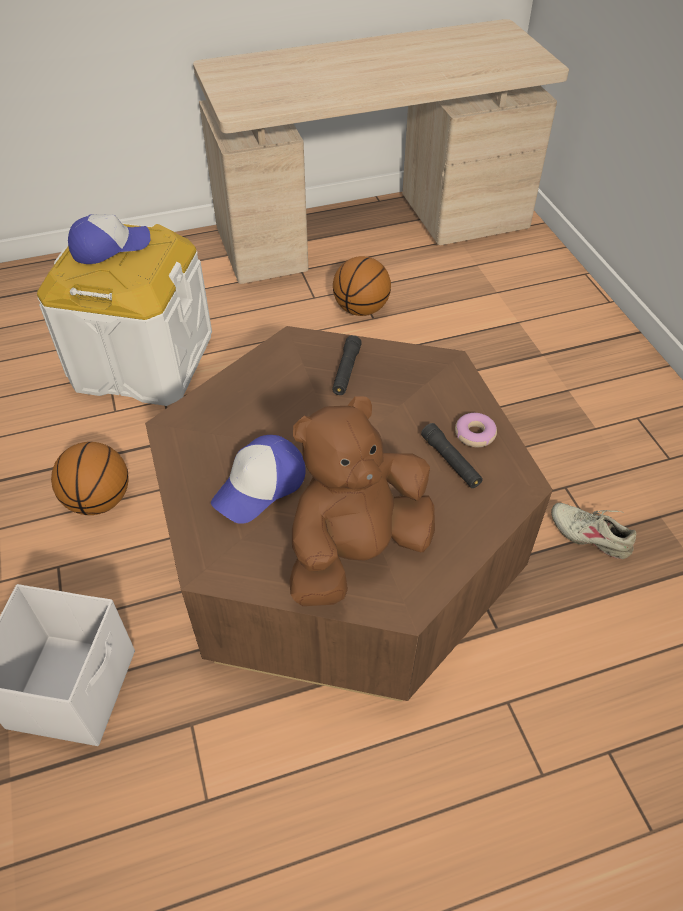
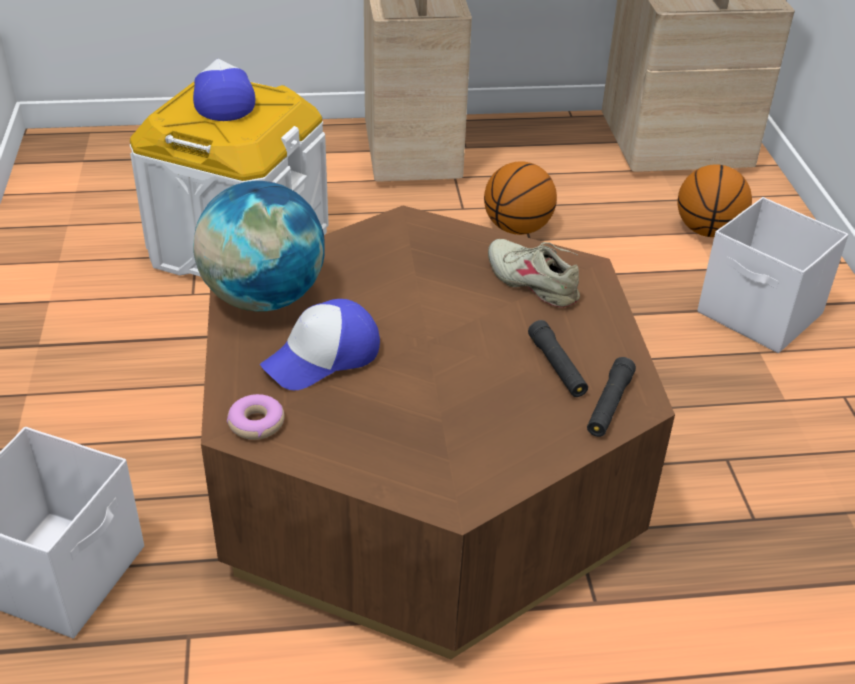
camera: 10 degrees right, 10 degrees down
basketball [51,442,129,515] -> basketball moved to [677,164,752,237]
cap [68,214,150,264] -> cap turned 90 degrees counterclockwise [193,59,255,121]
brown plush toy [290,396,435,606] -> none
black flashlight [332,335,362,395] -> black flashlight moved to [587,357,636,437]
donut [455,413,497,447] -> donut moved to [227,394,285,440]
beige shoe [551,503,636,559] -> beige shoe moved to [488,239,580,308]
none -> globe [193,181,325,312]
none -> white storage box [698,197,849,353]

